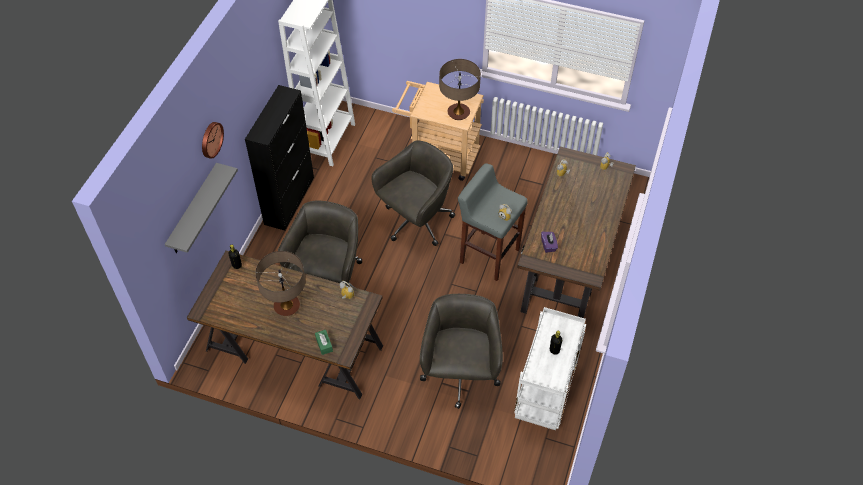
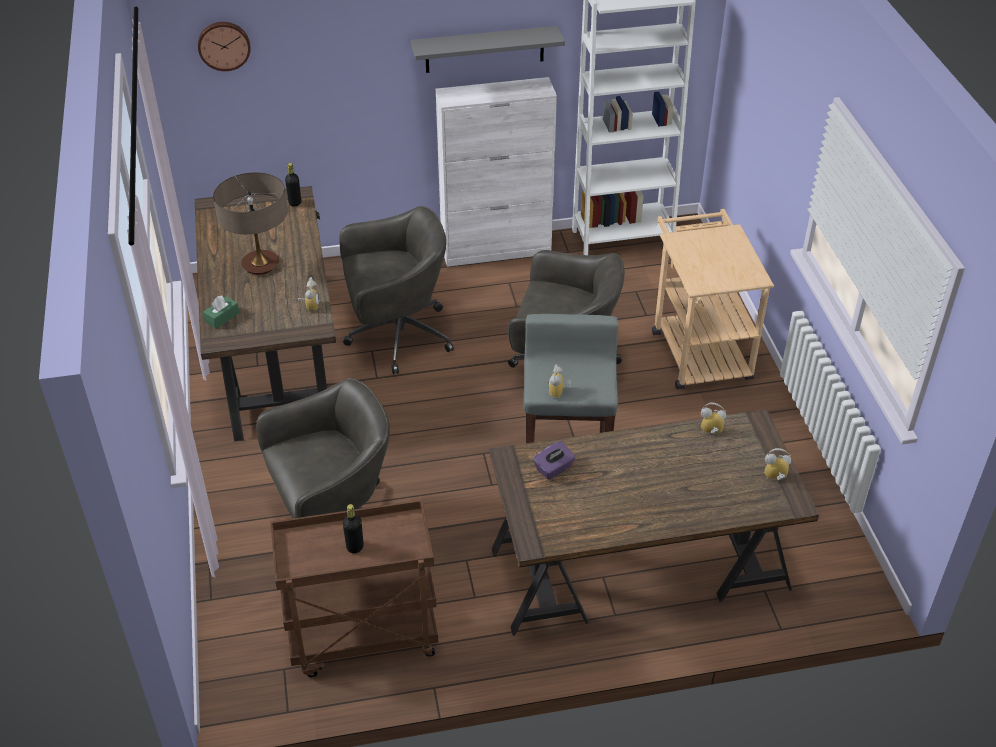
camera: 60 degrees right, 10 degrees down
grey shelf [165,163,238,253] -> grey shelf moved to [411,26,565,73]
wall clock [202,122,224,159] -> wall clock moved to [198,22,251,71]
black cabinet [245,85,314,231] -> white cabinet [436,77,557,267]
table lamp [439,59,481,120] -> none
white cart [514,307,586,430] -> brown cart [270,499,438,677]

